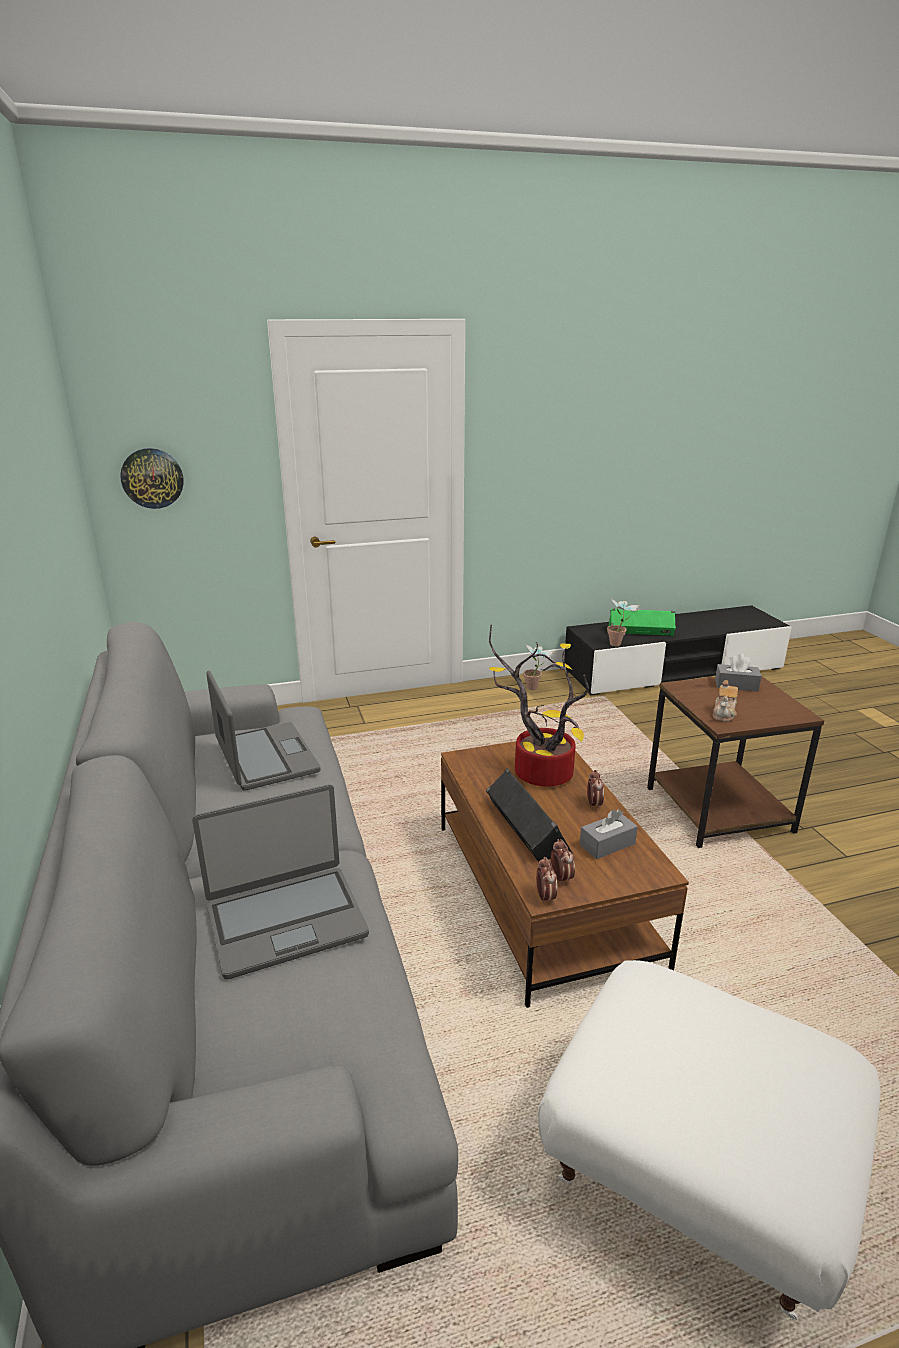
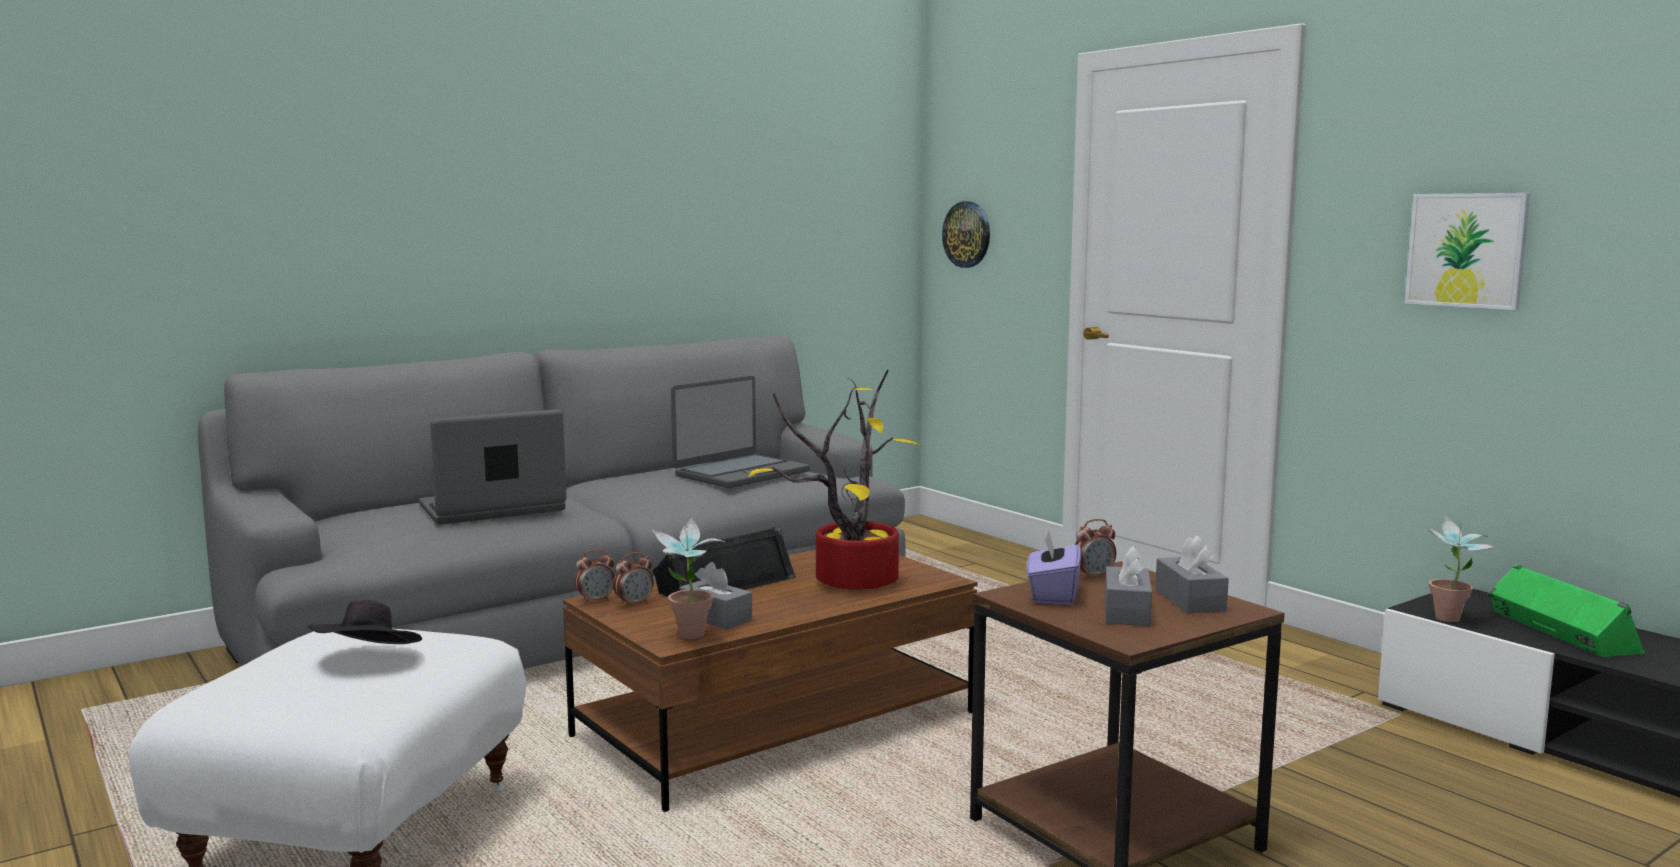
camera: 70 degrees right, 15 degrees down
laptop [192,784,369,980] -> laptop turned 105 degrees clockwise [419,409,567,525]
potted plant [523,644,554,690] -> potted plant moved to [652,518,724,639]
alarm clock [587,770,604,810] -> alarm clock moved to [1074,519,1116,580]
teapot [713,680,738,722] -> purple tissue box [1027,530,1081,605]
none -> black hat [308,600,422,644]
none -> grey tissue box [1105,546,1152,626]
none -> picture [1405,193,1530,310]

